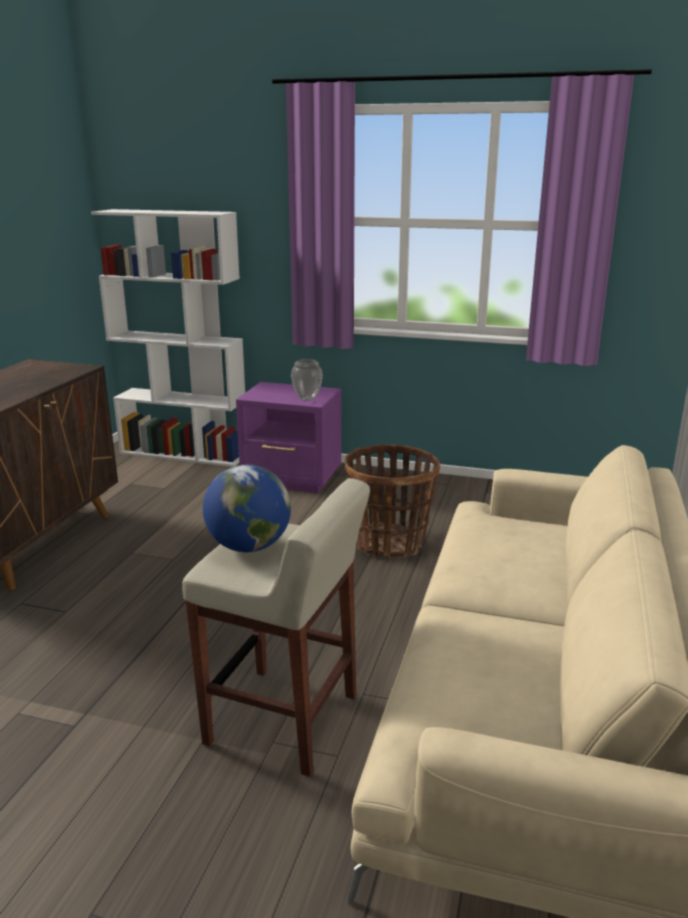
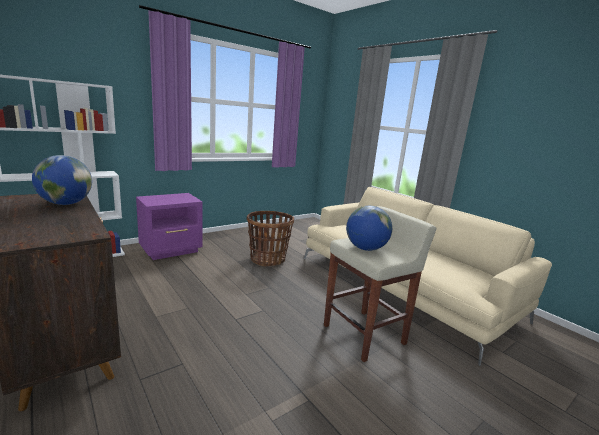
camera: 55 degrees left, 5 degrees down
vase [291,359,323,401] -> none
none -> globe [32,155,92,205]

